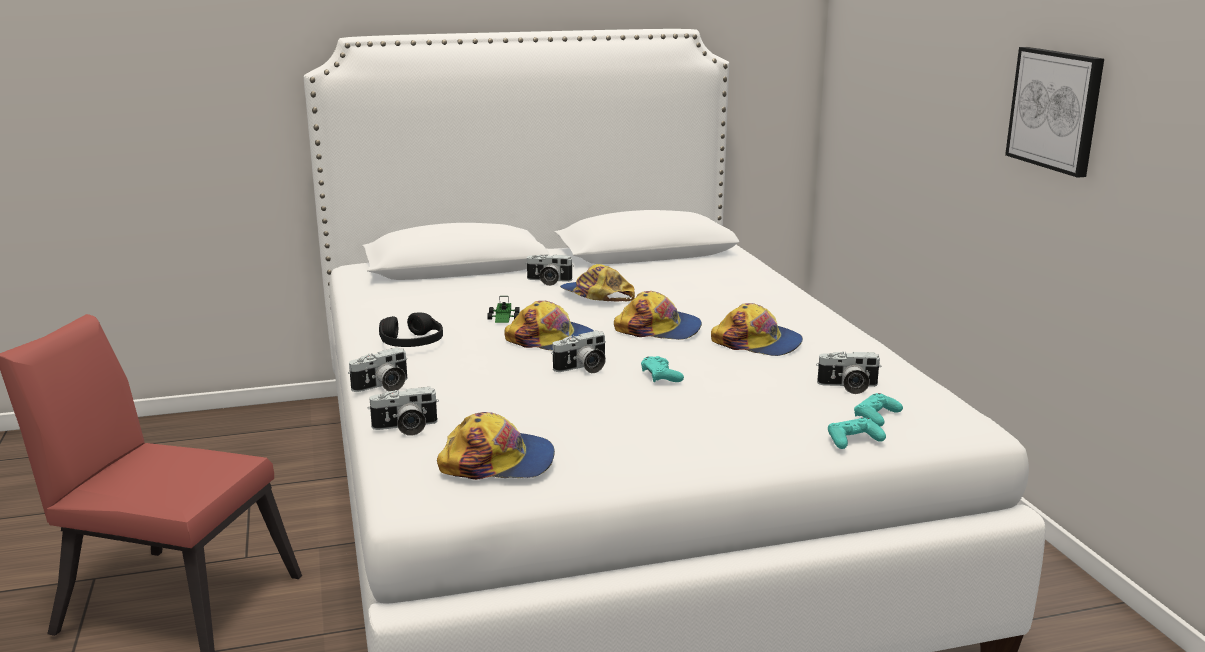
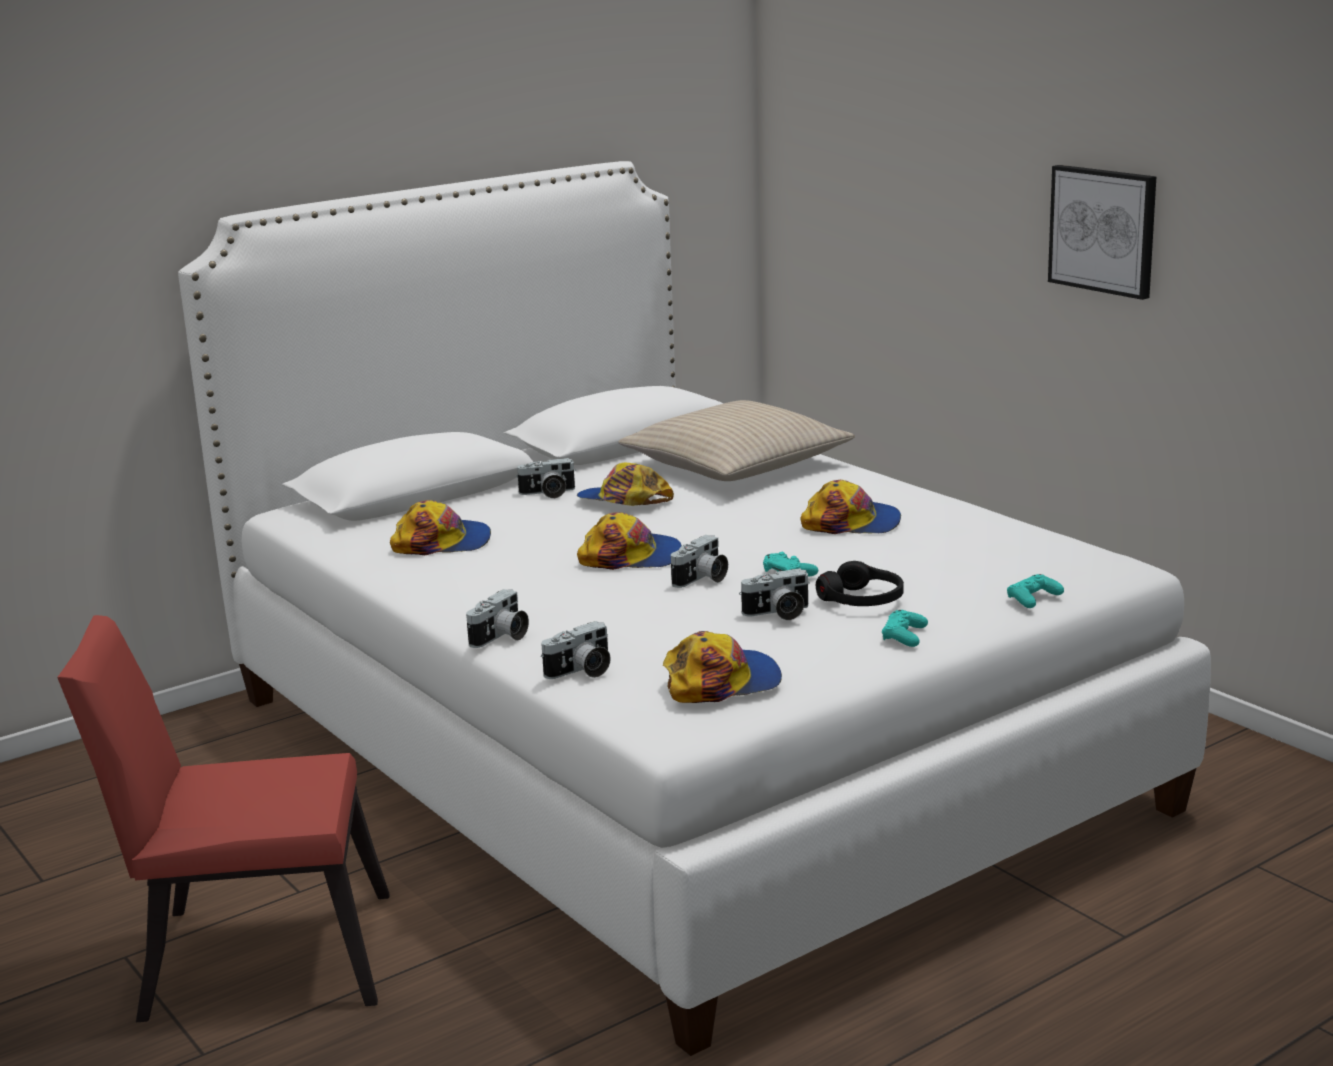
camera: 20 degrees left, 0 degrees up
black headphones [379,312,443,347] -> black headphones moved to [816,561,904,606]
toy car [487,296,520,323] -> none
cap [614,291,702,340] -> cap moved to [390,500,491,555]
camera [816,352,881,394] -> camera moved to [739,568,810,620]
turquoise game controller [854,393,903,427] -> turquoise game controller moved to [882,610,928,647]
none -> beige pillow [618,400,855,481]

